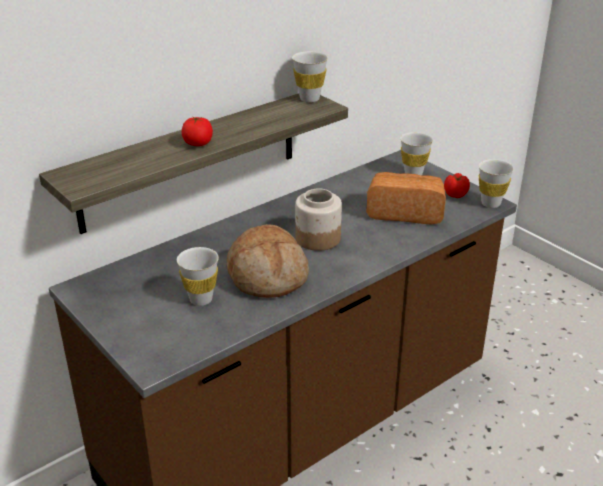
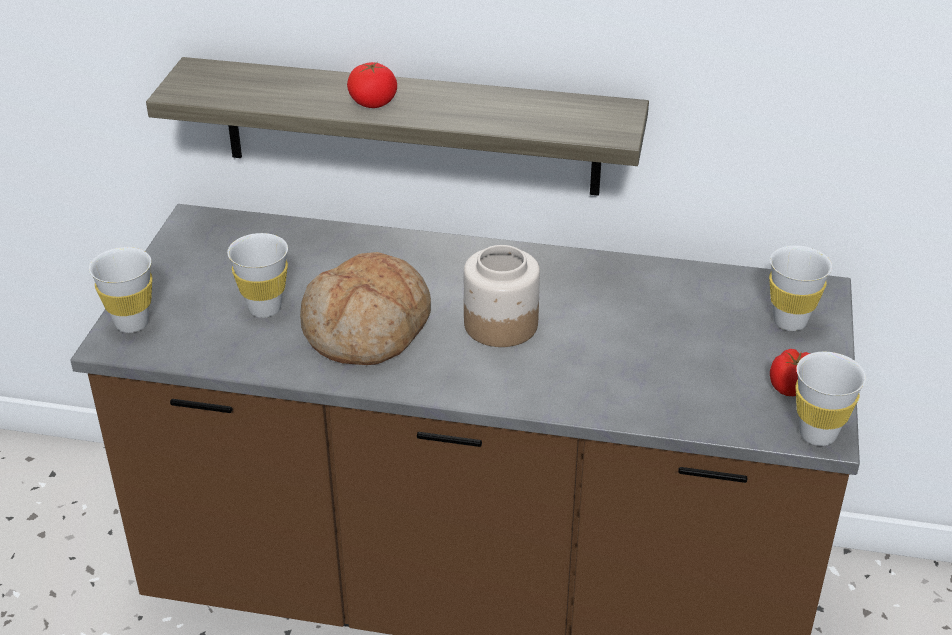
camera: 50 degrees right, 5 degrees up
white cup [292,51,328,102] -> white cup moved to [89,247,152,333]
bread [366,172,446,225] -> none

